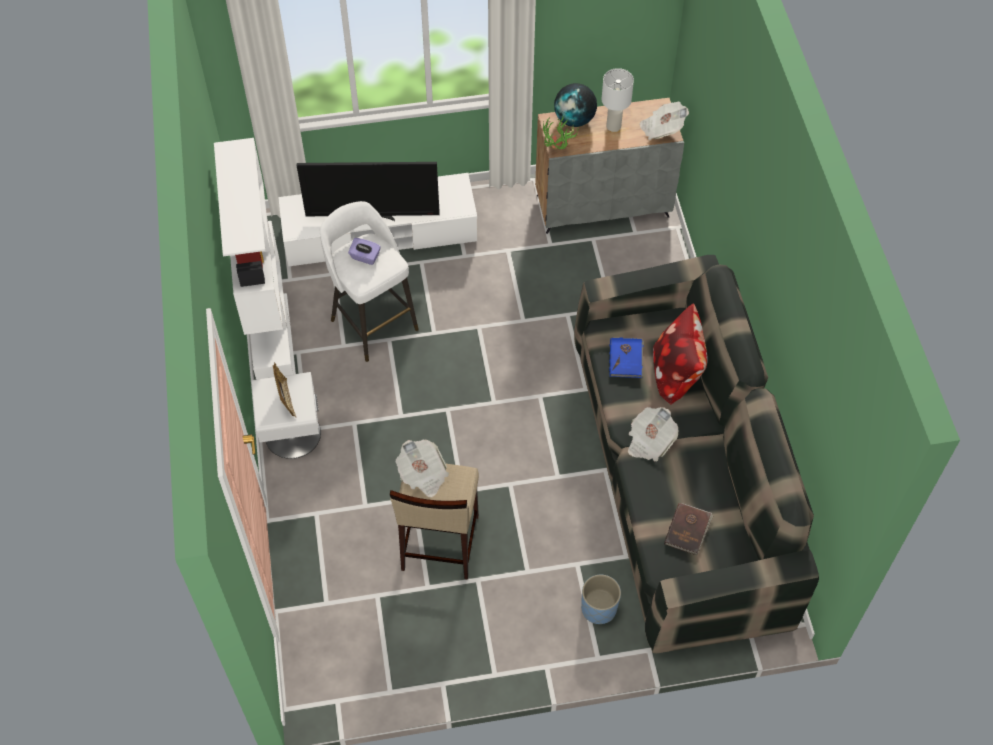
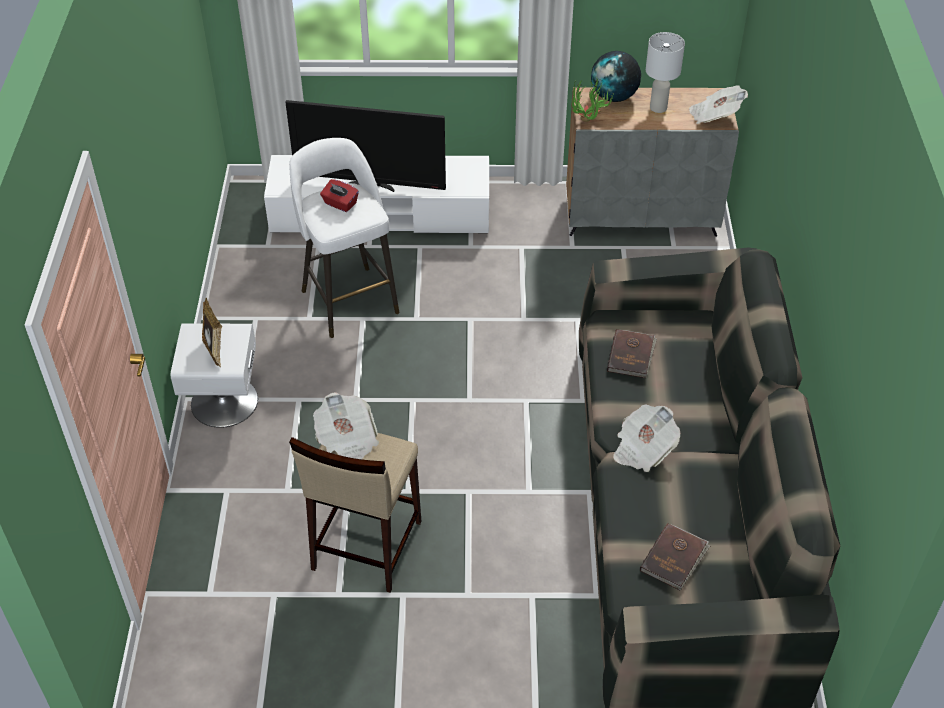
camera: 10 degrees right, 10 degrees down
white bookcase [214,138,296,380] -> none
purple tissue box [348,238,381,265] -> red tissue box [320,179,359,212]
blue planter [581,575,621,624] -> none
blue book [609,337,644,378] -> brown book [607,329,657,378]
pillow [653,303,708,405] -> none

